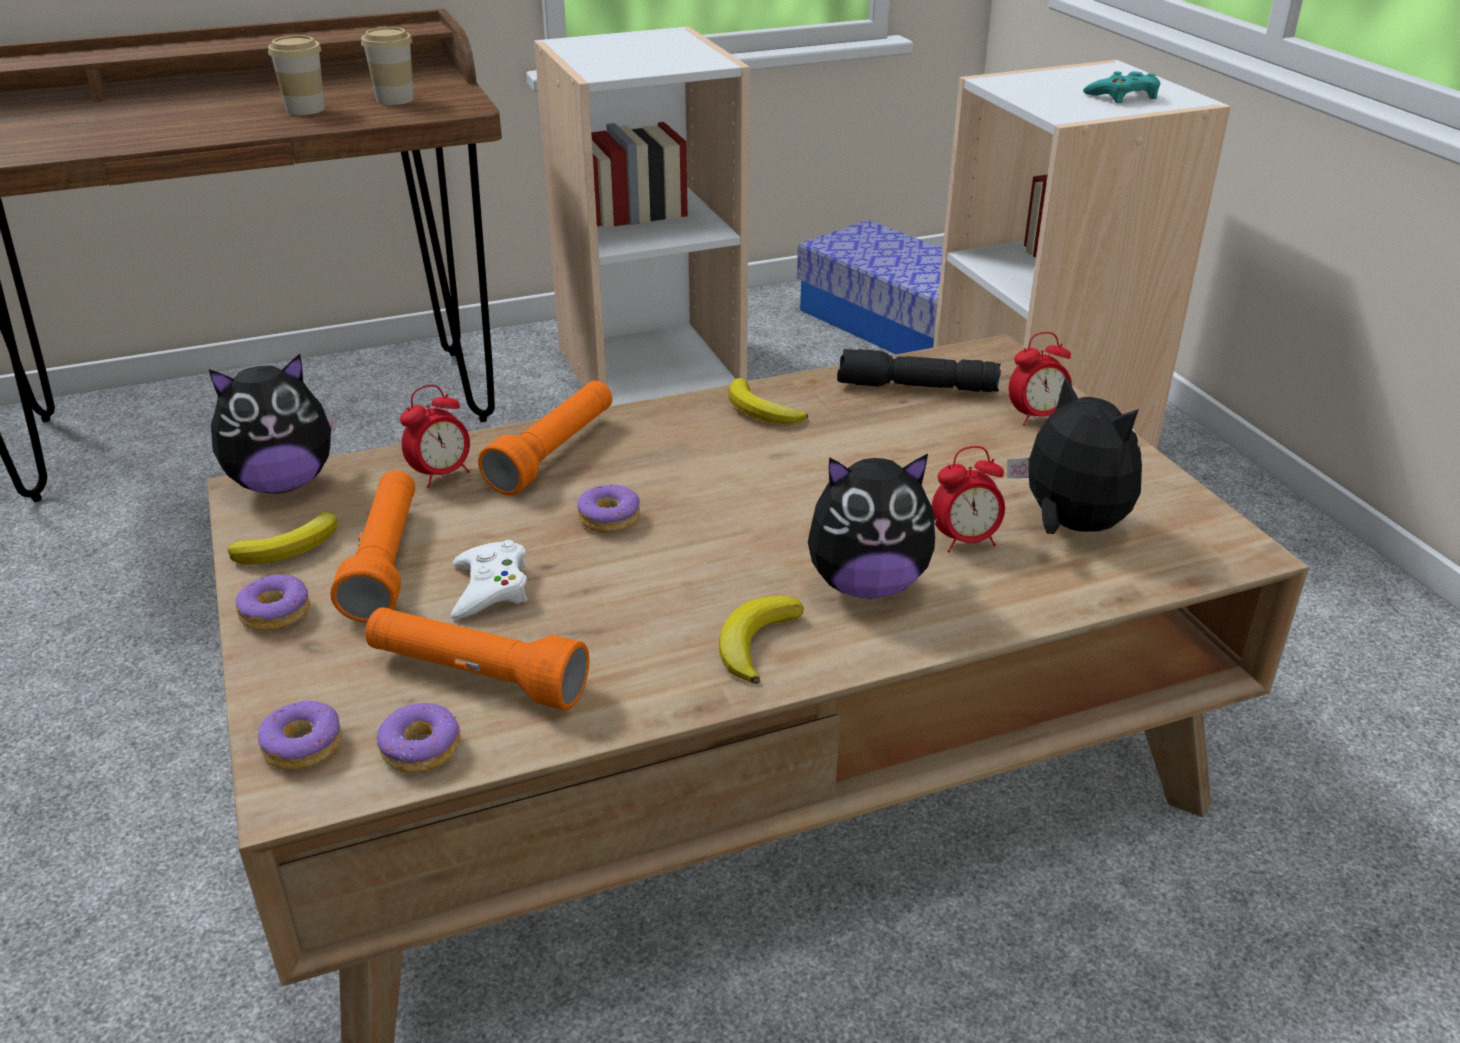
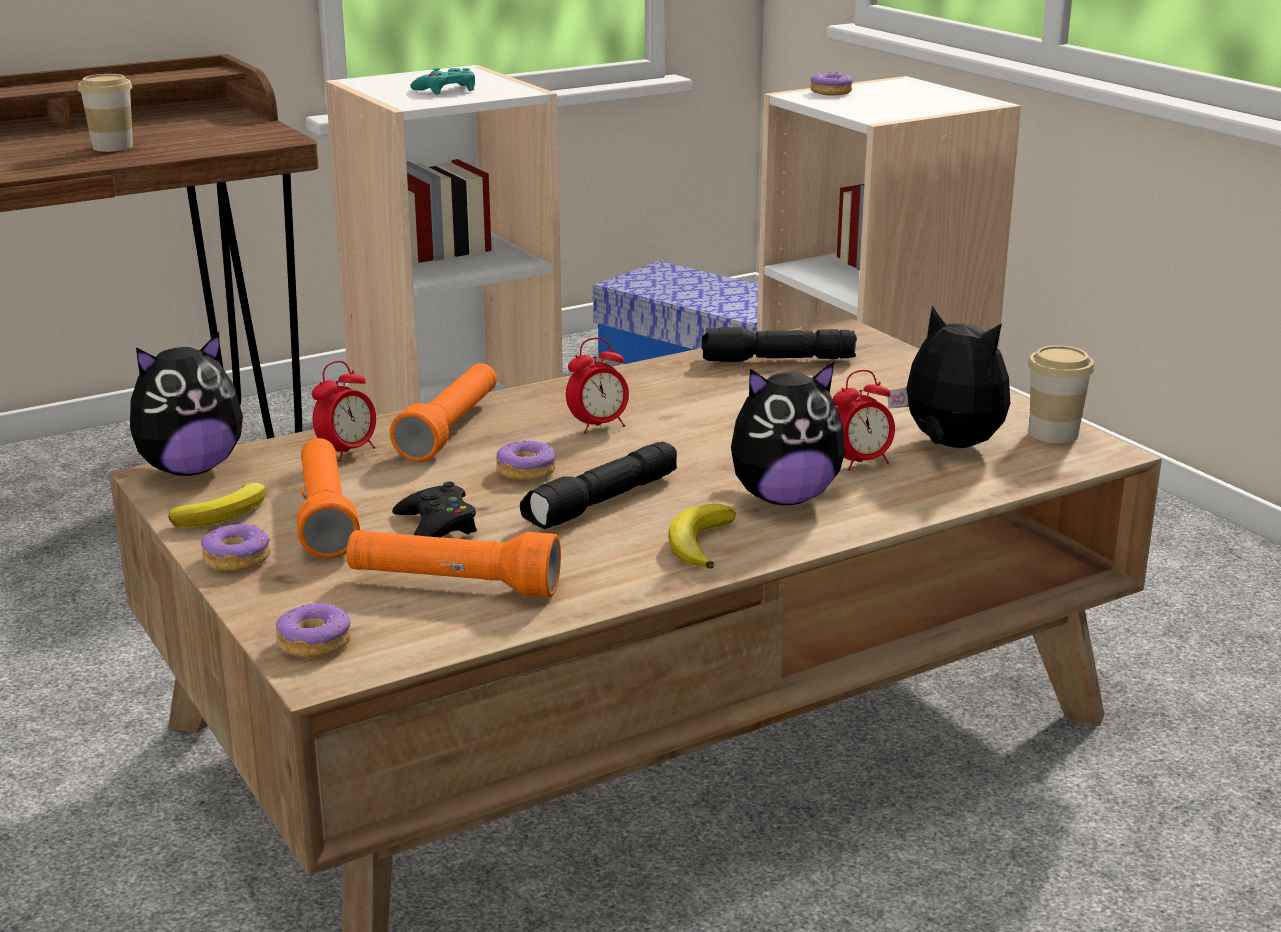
camera: 10 degrees left, 10 degrees down
cup [361,27,414,105] -> cup moved to [1028,345,1094,443]
donut [377,703,461,773] -> donut moved to [810,72,853,96]
white game controller [451,540,527,619] -> black game controller [392,482,477,537]
banana [728,378,808,424] -> none
alarm clock [1008,332,1072,426] -> alarm clock moved to [566,337,629,434]
turquoise game controller [1083,71,1160,103] -> turquoise game controller moved to [410,68,475,95]
none -> black flashlight [520,442,677,529]

